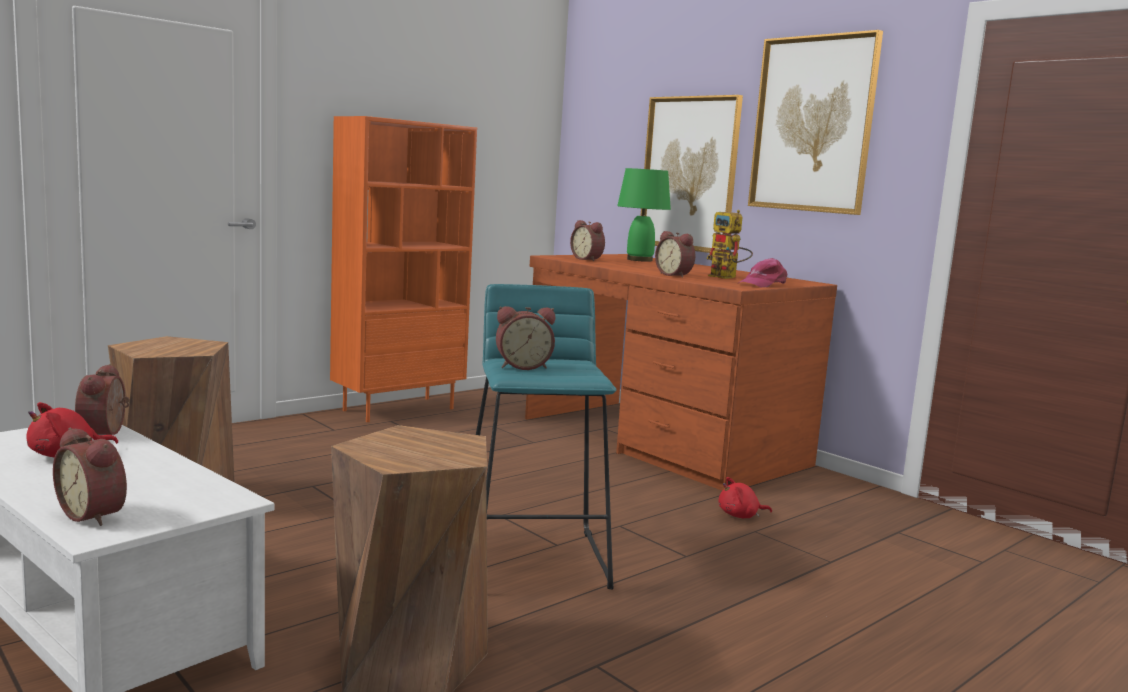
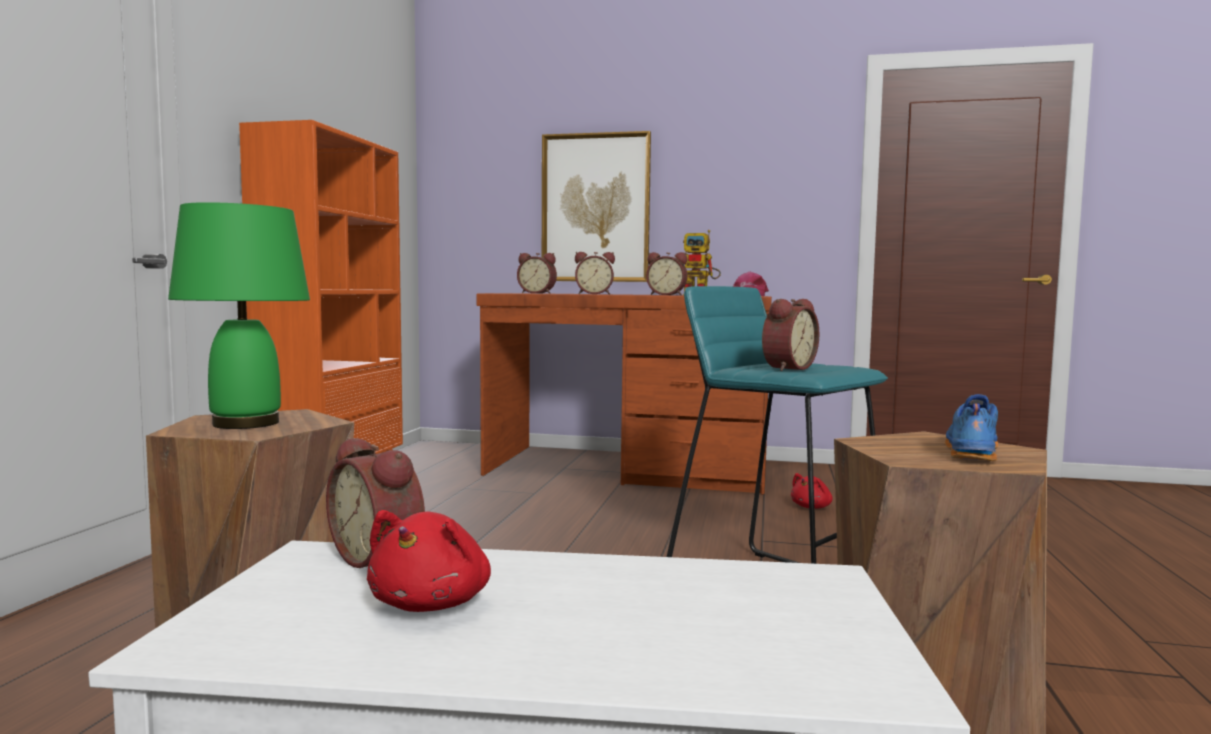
camera: 35 degrees left, 5 degrees down
alarm clock [53,428,127,526] -> alarm clock moved to [575,252,615,295]
green table lamp [617,168,671,262] -> green table lamp moved to [168,202,310,429]
picture [748,30,883,215] -> none
none -> blue shoe [945,394,998,461]

